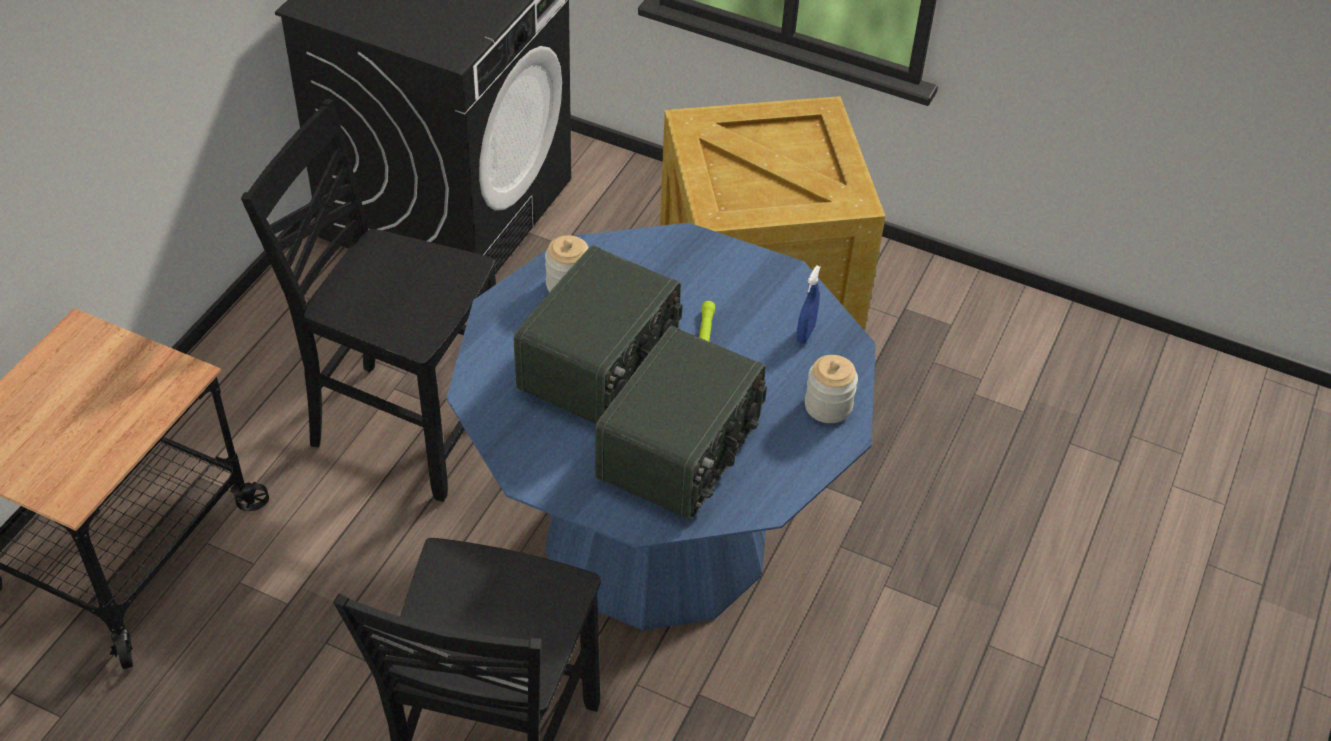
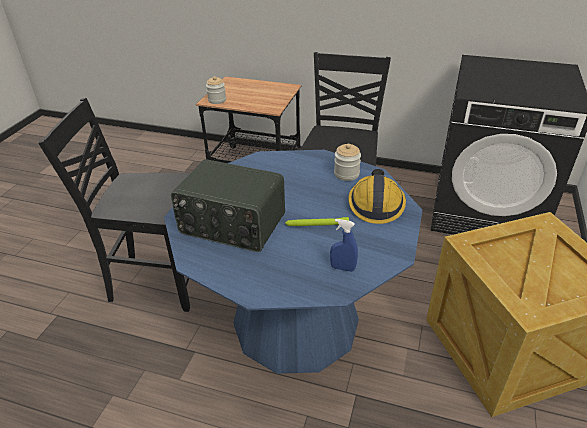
camera: 85 degrees right, 10 degrees down
radio [514,245,683,424] -> none
jar [805,355,858,423] -> jar moved to [206,76,226,104]
none -> hard hat [348,169,406,224]

